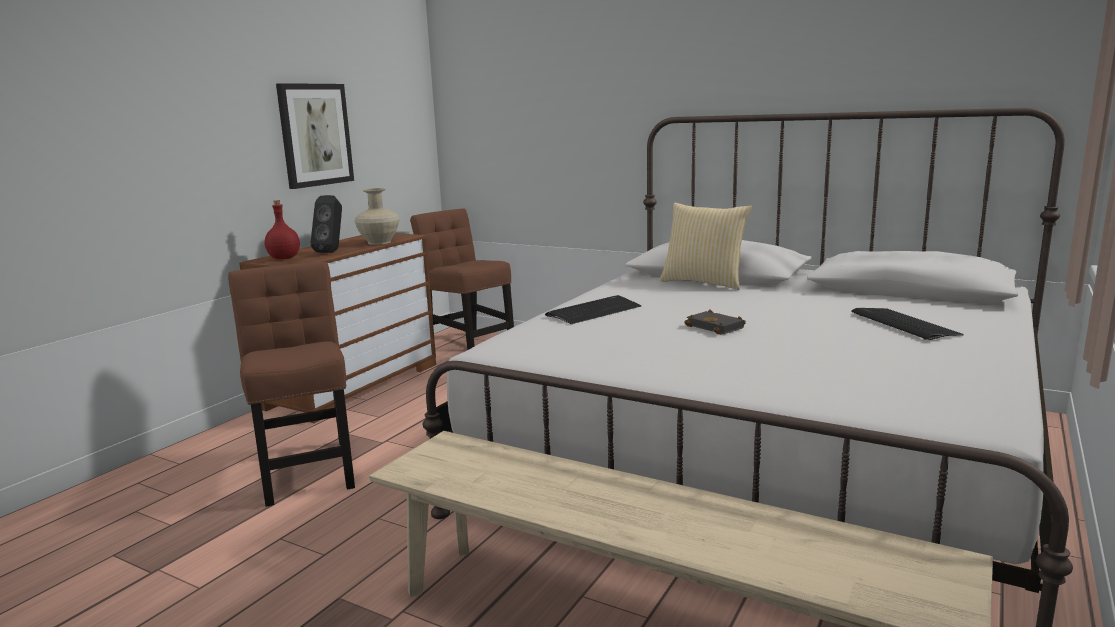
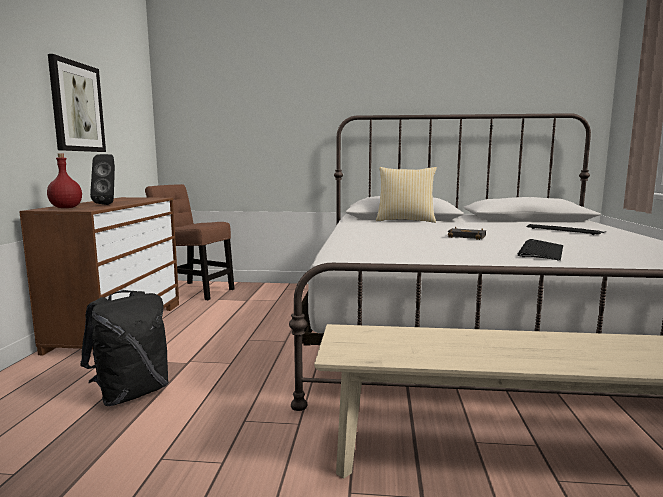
camera: 25 degrees left, 5 degrees down
brown chair [228,262,355,507] -> black backpack [80,290,169,406]
beige vase [354,188,400,245] -> none
keyboard [545,295,641,324] -> keyboard moved to [518,239,563,261]

